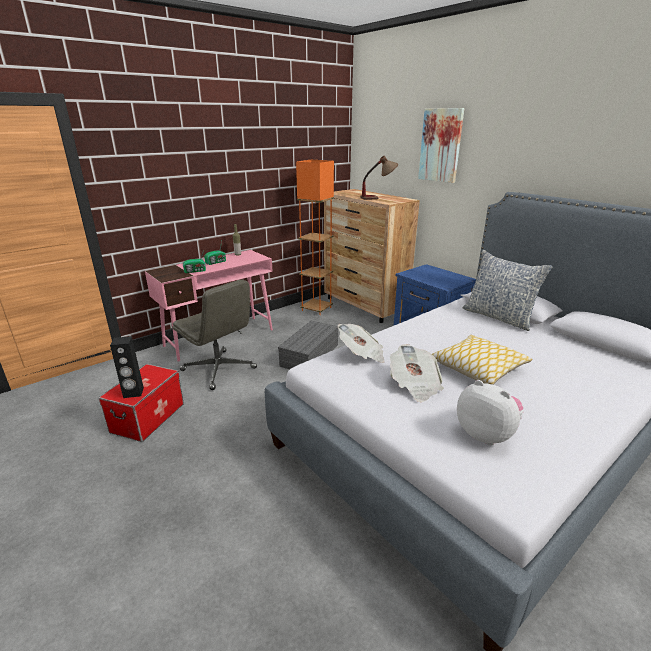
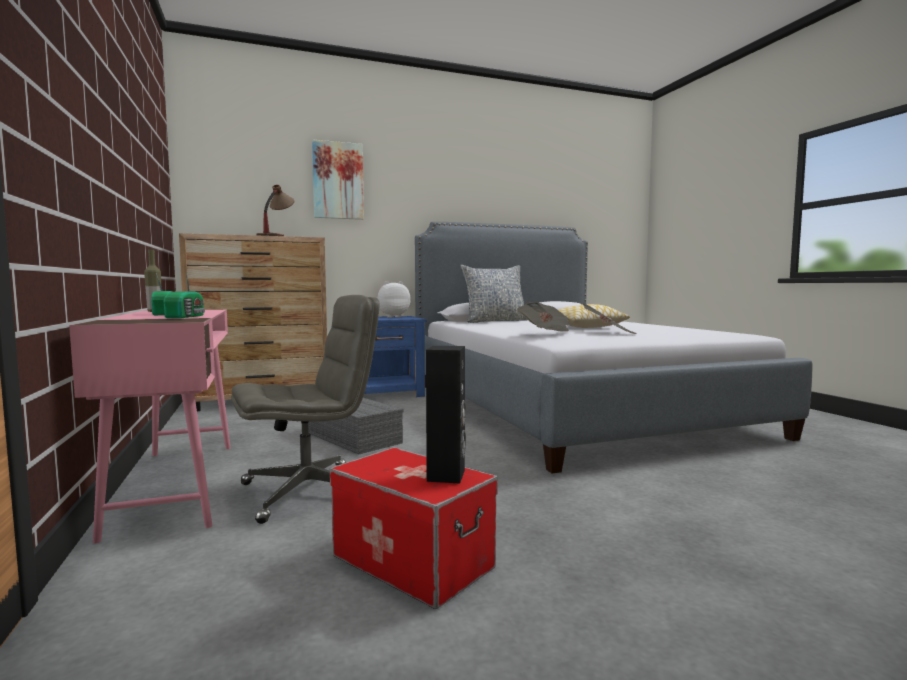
camera: 70 degrees left, 20 degrees down
orange floor lamp [296,160,334,315] -> none
plush toy [457,380,523,445] -> plush toy moved to [377,281,411,318]

